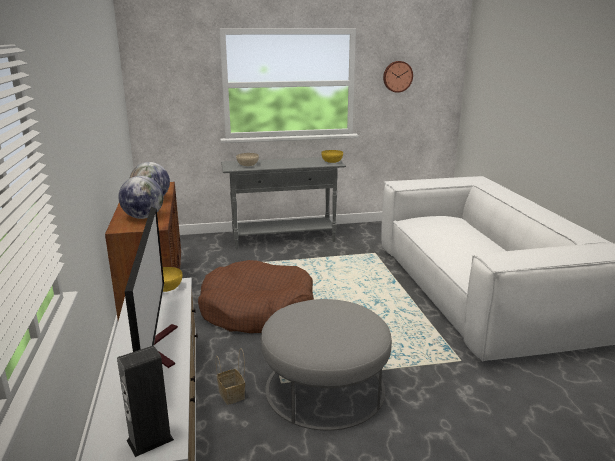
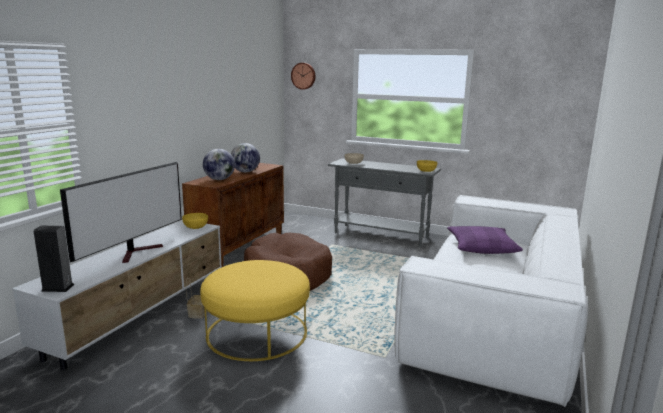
camera: 35 degrees right, 5 degrees down
grey ottoman [261,299,392,431] -> yellow ottoman [200,260,310,361]
wall clock [383,61,413,93] -> wall clock moved to [291,63,315,90]
none -> purple pillow [447,226,523,254]

